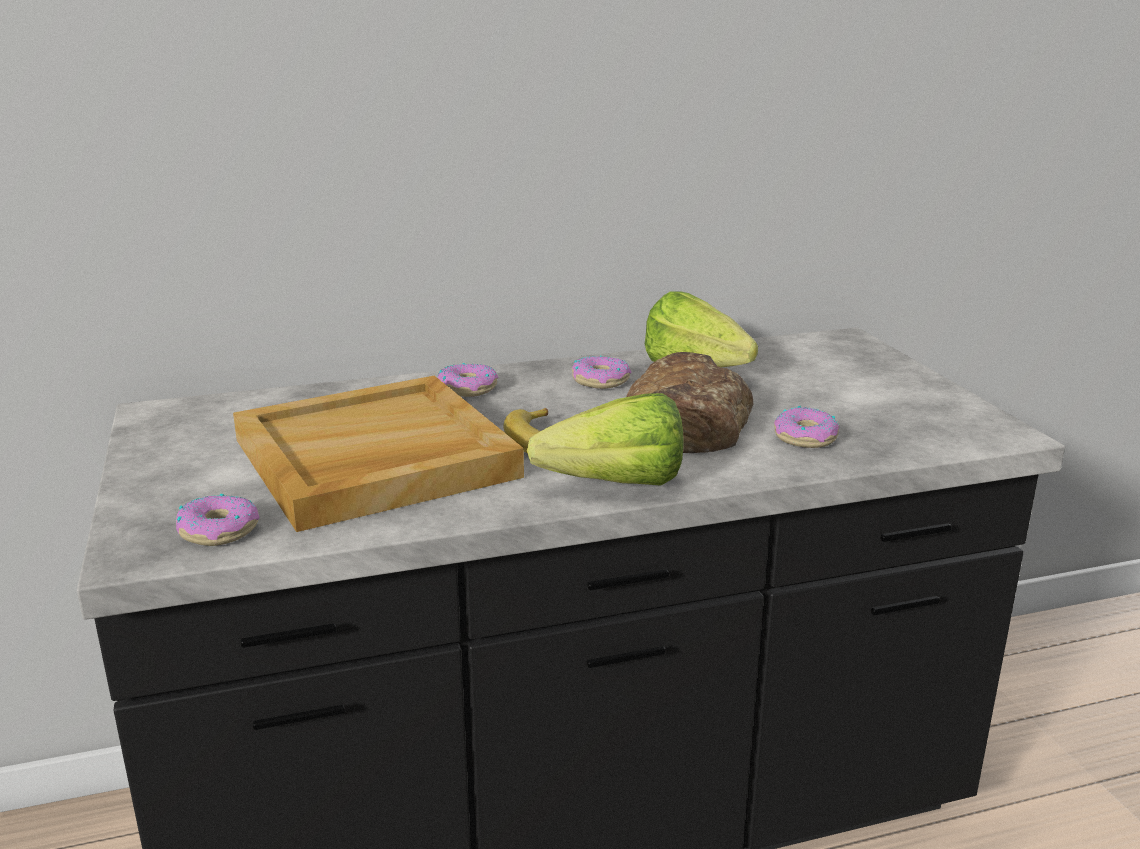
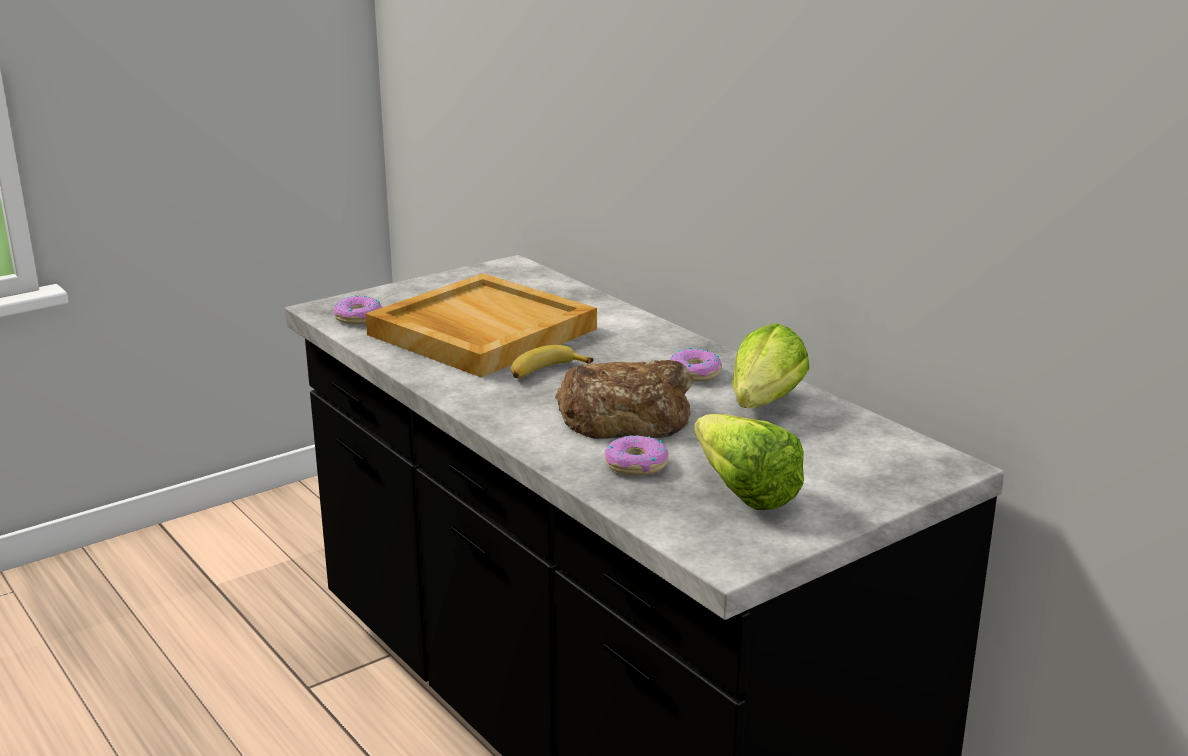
camera: 70 degrees right, 0 degrees up
donut [437,363,498,397] -> none
lettuce [527,393,683,486] -> lettuce moved to [694,414,804,510]

